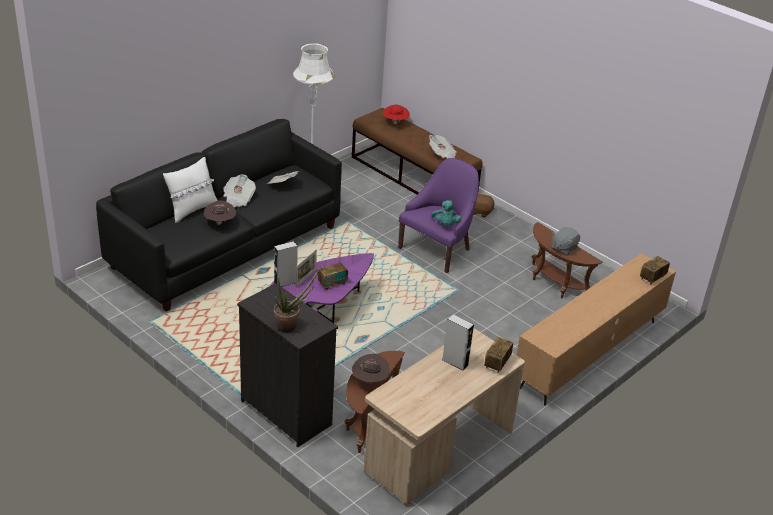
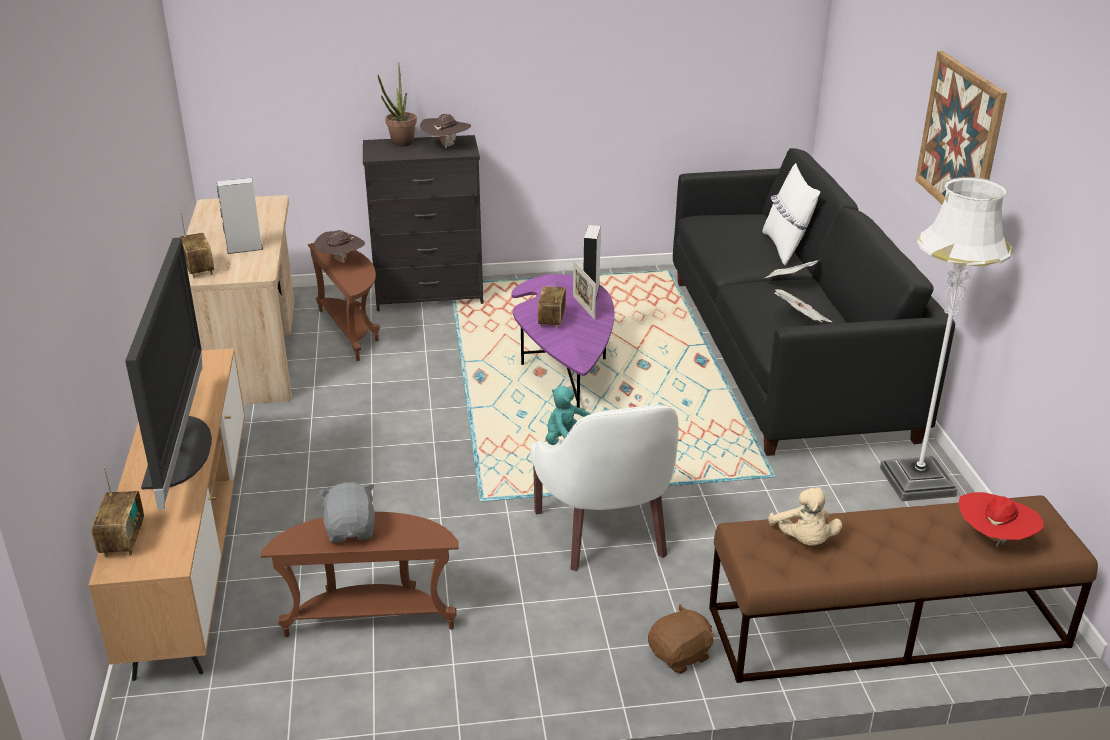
camera: 130 degrees right, 5 degrees down
brown hat [204,200,236,225] -> brown hat moved to [420,114,471,149]
purple armchair [398,158,479,273] -> white armchair [531,405,679,571]
newspaper [429,135,457,158] -> beige plush toy [768,487,842,545]
none -> television [125,238,212,510]
none -> picture [915,51,1007,205]

